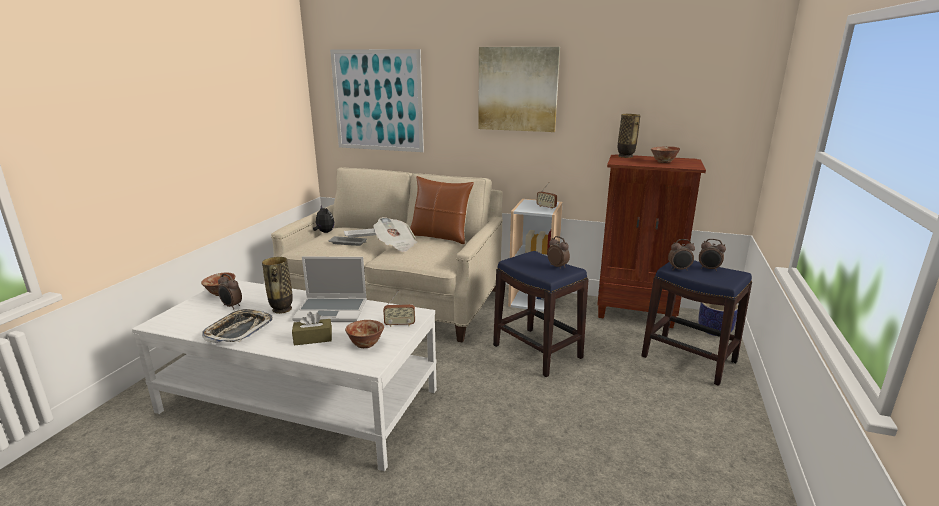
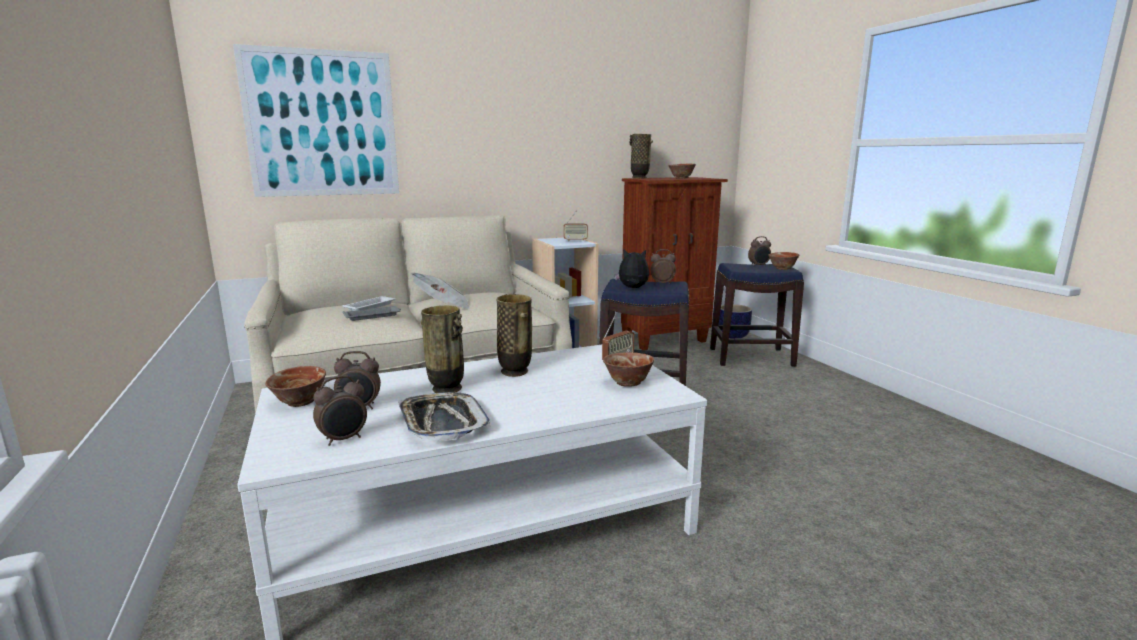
camera: 40 degrees left, 5 degrees down
laptop [292,256,367,322] -> vase [497,294,532,377]
brown tissue box [292,312,332,346] -> none
plush toy [313,205,334,233] -> plush toy moved to [615,249,649,288]
brown pillow [410,176,474,244] -> none
picture [478,47,560,132] -> none
alarm clock [668,239,695,271] -> alarm clock moved to [313,375,367,446]
none -> bowl [768,252,799,270]

